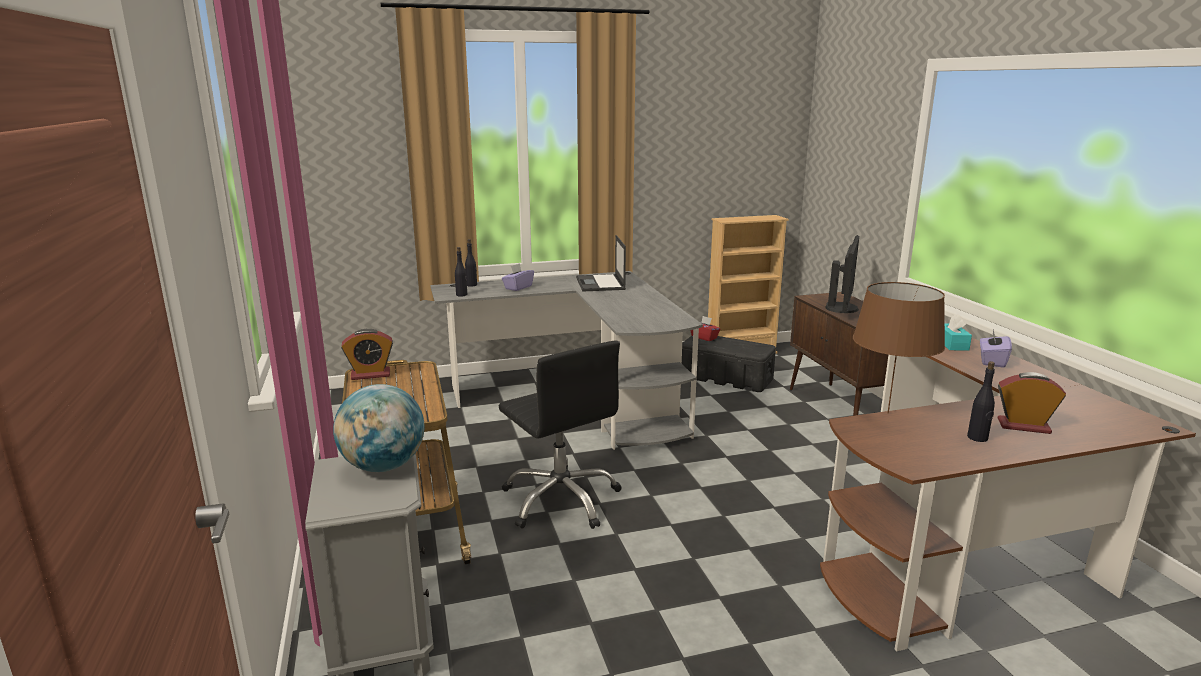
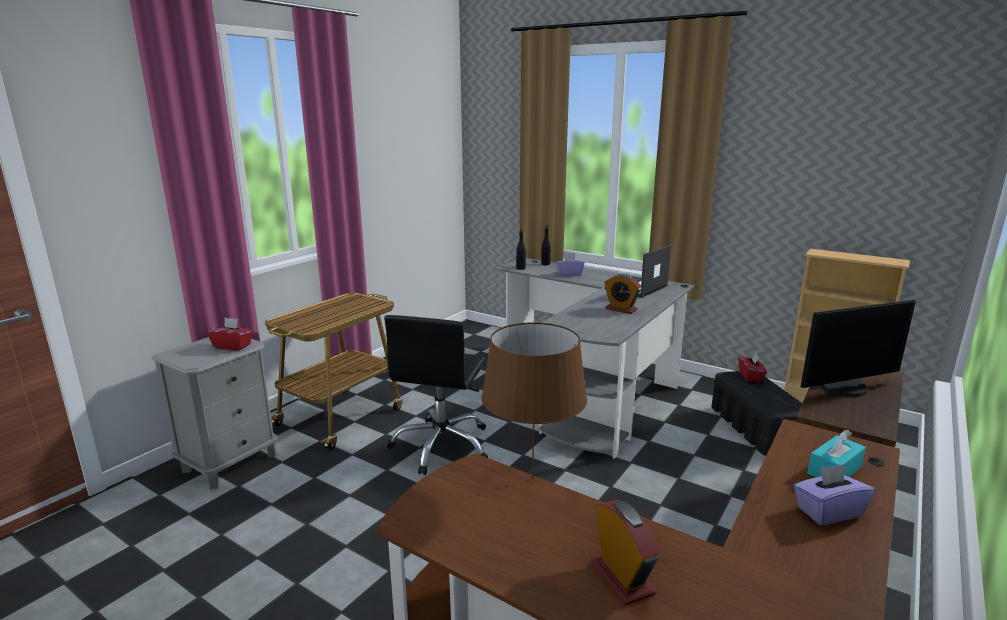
camera: 50 degrees right, 0 degrees up
globe [333,384,424,472] -> red tissue box [207,318,253,351]
alarm clock [341,329,393,380] -> alarm clock moved to [604,274,642,314]
black bottle [967,361,995,442] -> none

